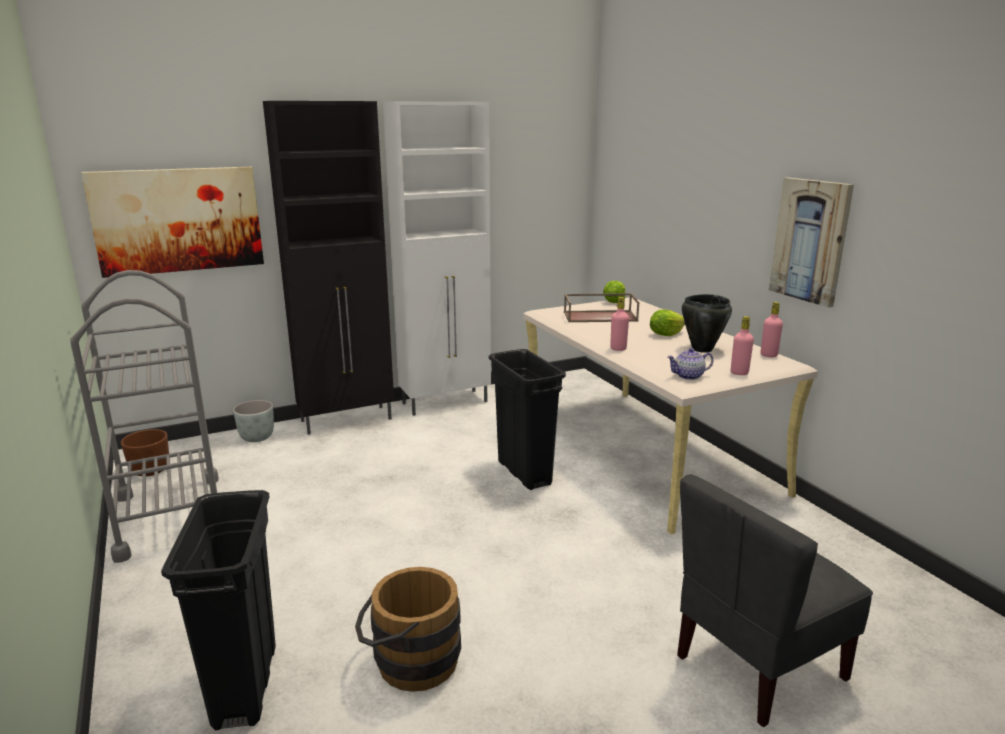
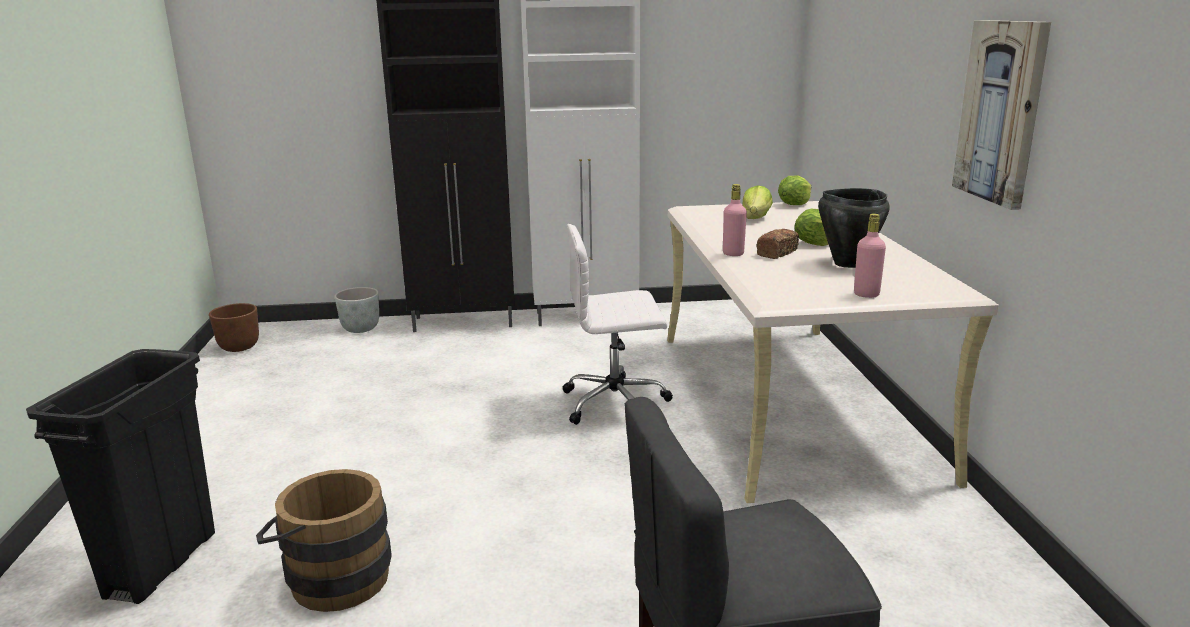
camera: 20 degrees right, 0 degrees up
grey cart [70,270,219,563] -> none
picture [81,167,264,278] -> none
black trash can [489,349,566,490] -> white office chair [563,224,673,425]
brown tray [564,293,639,322] -> lettuce [742,185,773,219]
teapot [667,348,713,380] -> none
pink bottle [761,302,783,357] -> none
none -> bread [756,229,799,259]

